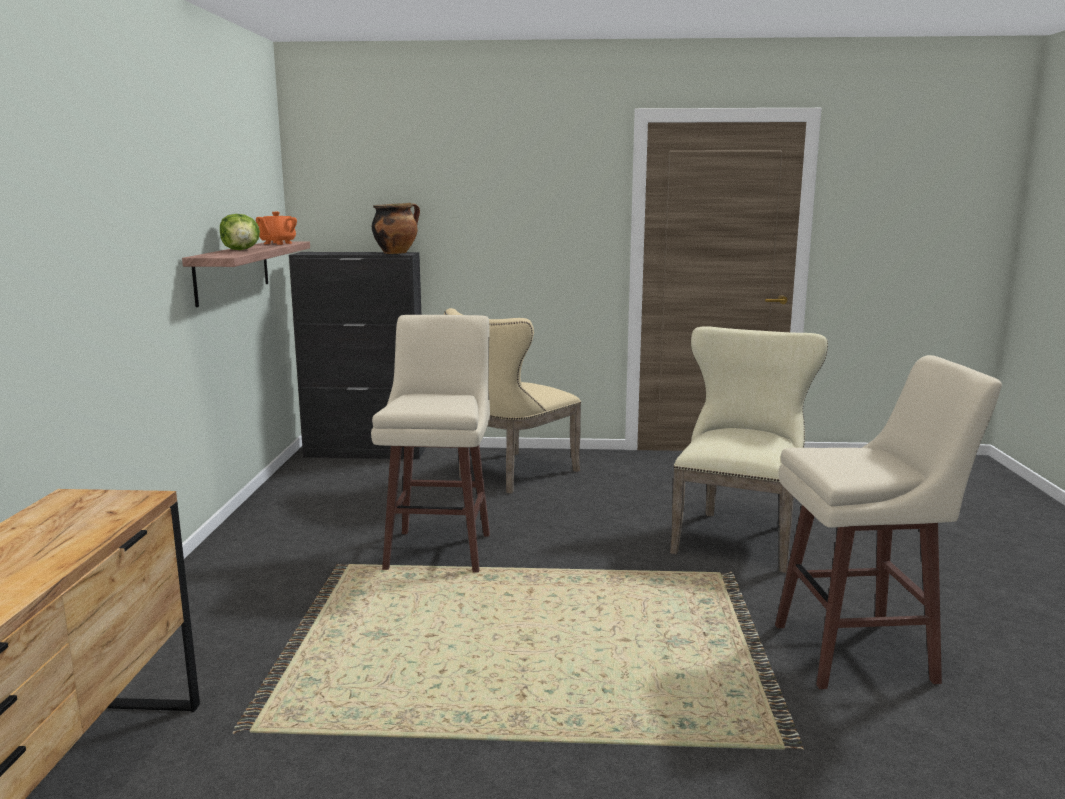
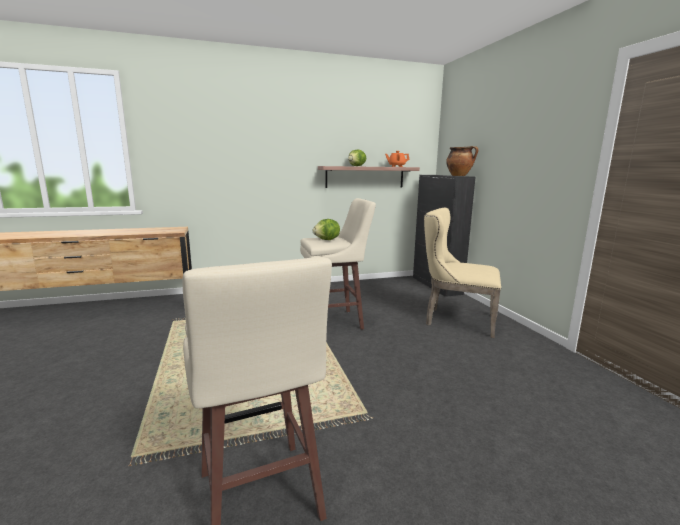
camera: 70 degrees right, 0 degrees up
beige chair [670,326,828,573] -> none
none -> lettuce [313,219,340,240]

